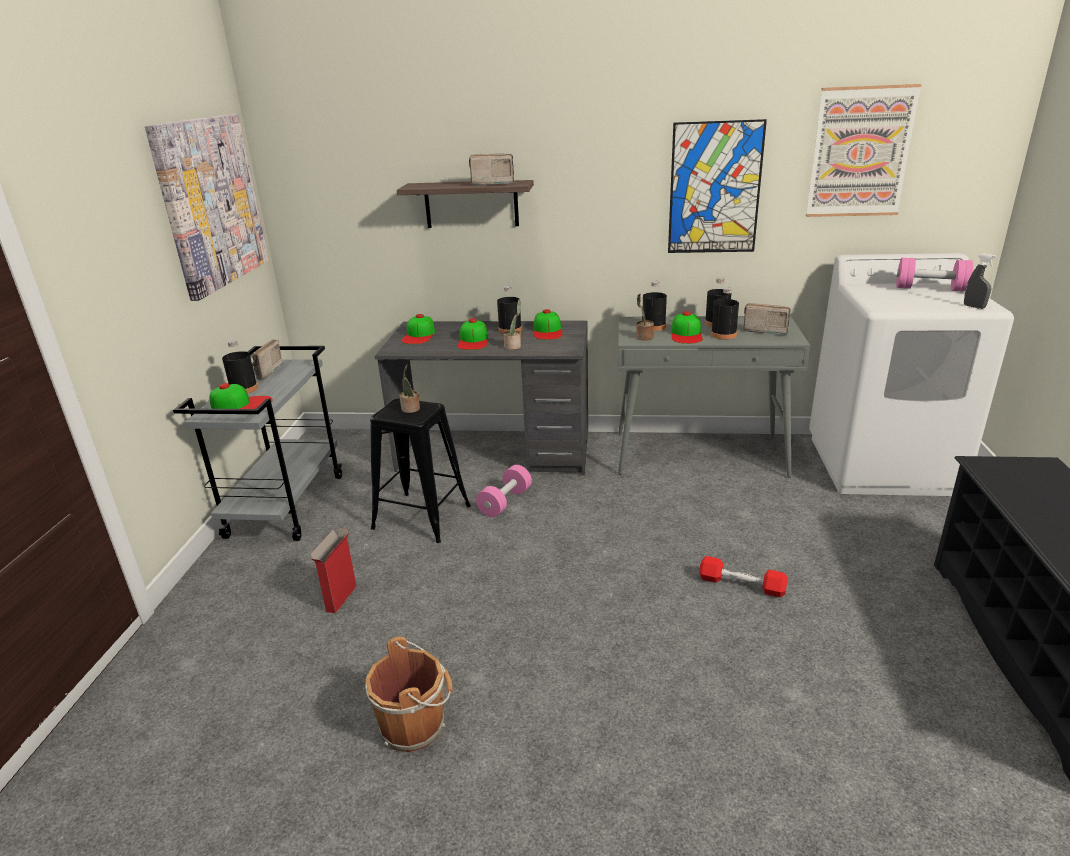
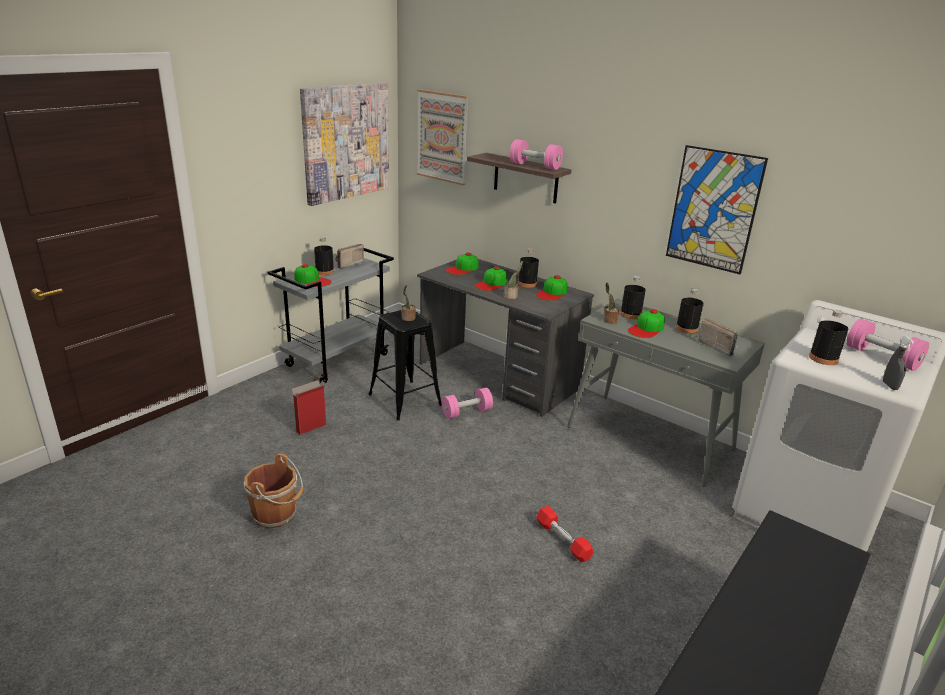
camera: 30 degrees right, 0 degrees up
radio [469,154,515,186] -> pink dumbbell [510,139,563,170]
black bottle [711,287,739,339] -> black bottle moved to [809,310,849,365]
picture [806,84,922,217] -> picture moved to [417,89,469,185]

